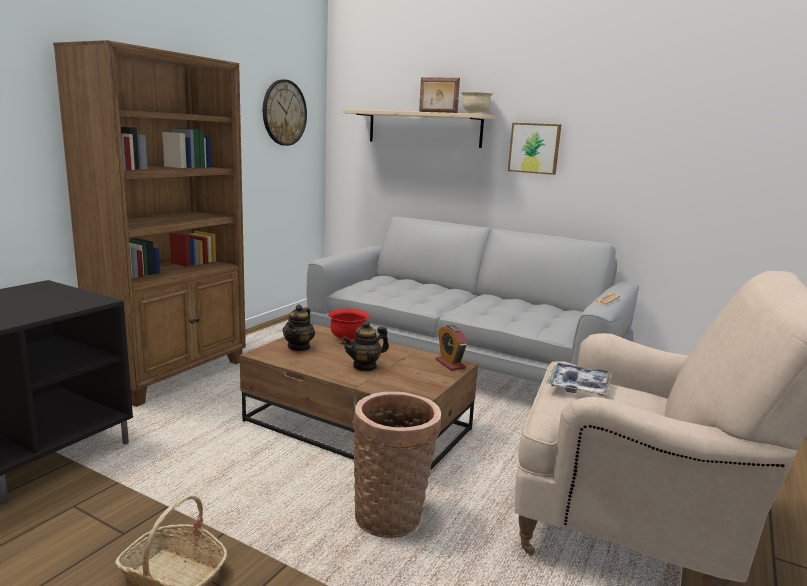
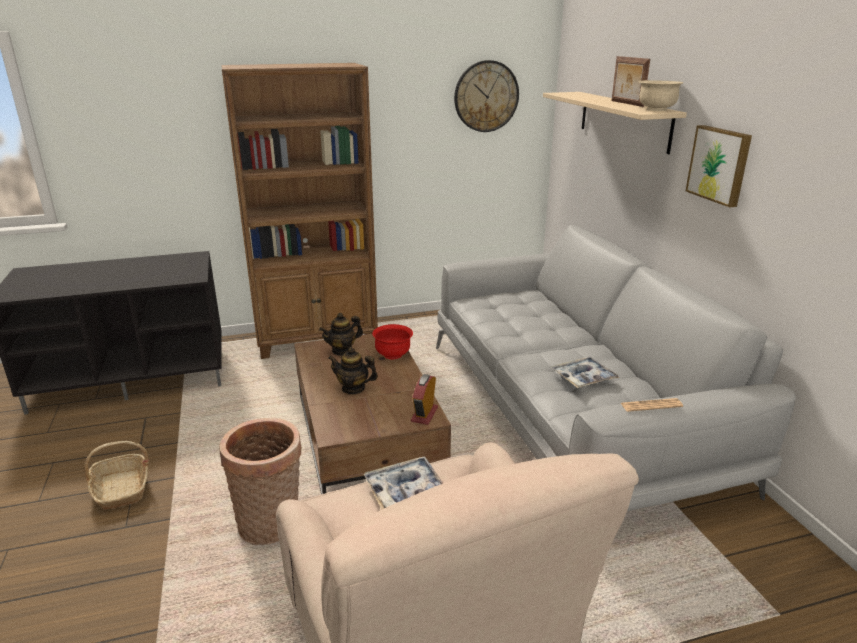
camera: 45 degrees right, 10 degrees up
none -> tray [551,357,620,388]

